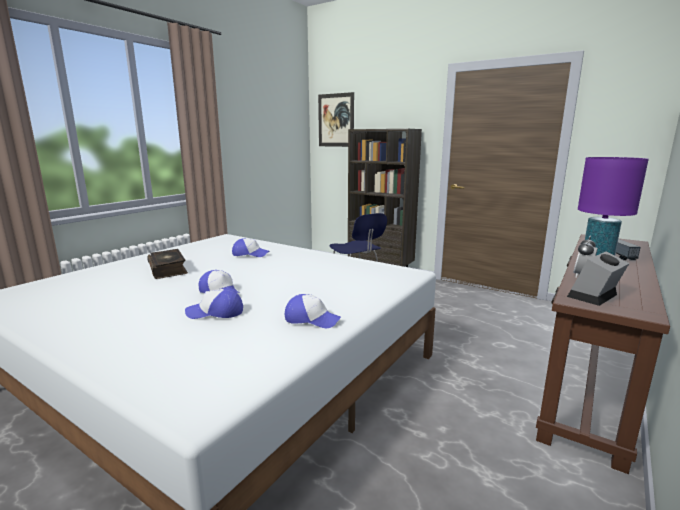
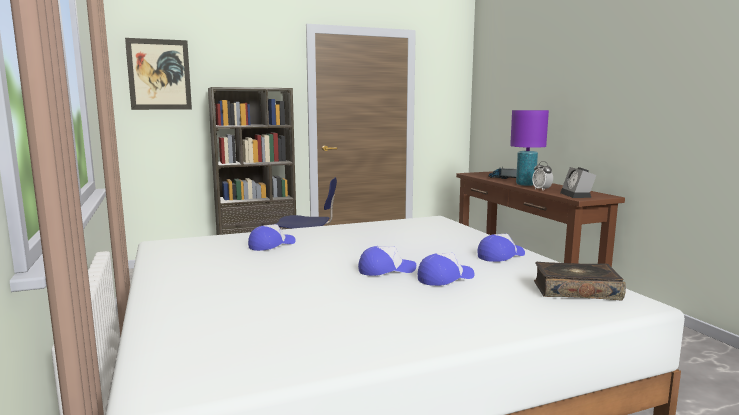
camera: 55 degrees left, 5 degrees down
book [147,249,188,279] -> book moved to [534,262,626,301]
cap [185,289,243,319] -> cap turned 150 degrees counterclockwise [418,253,475,286]

